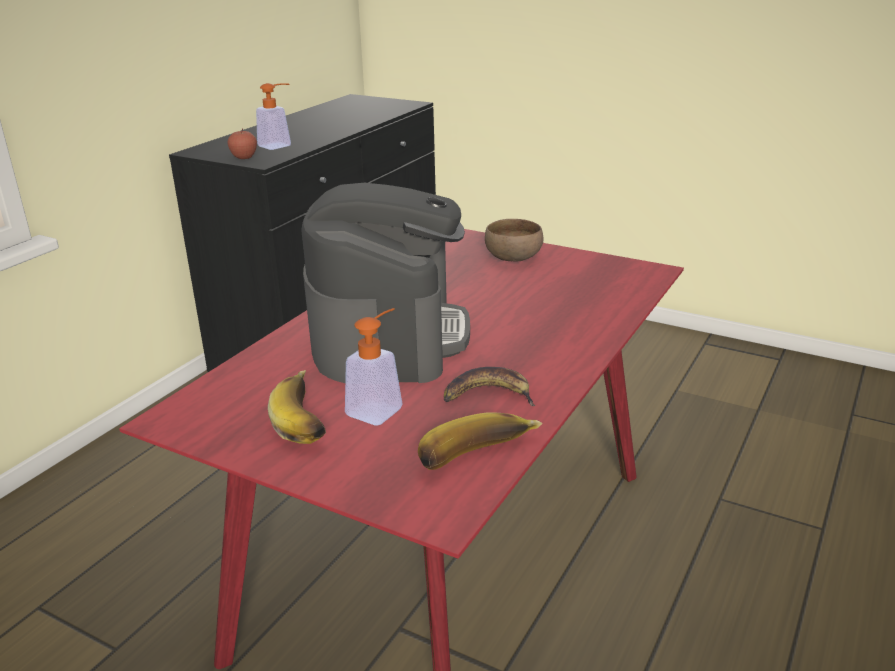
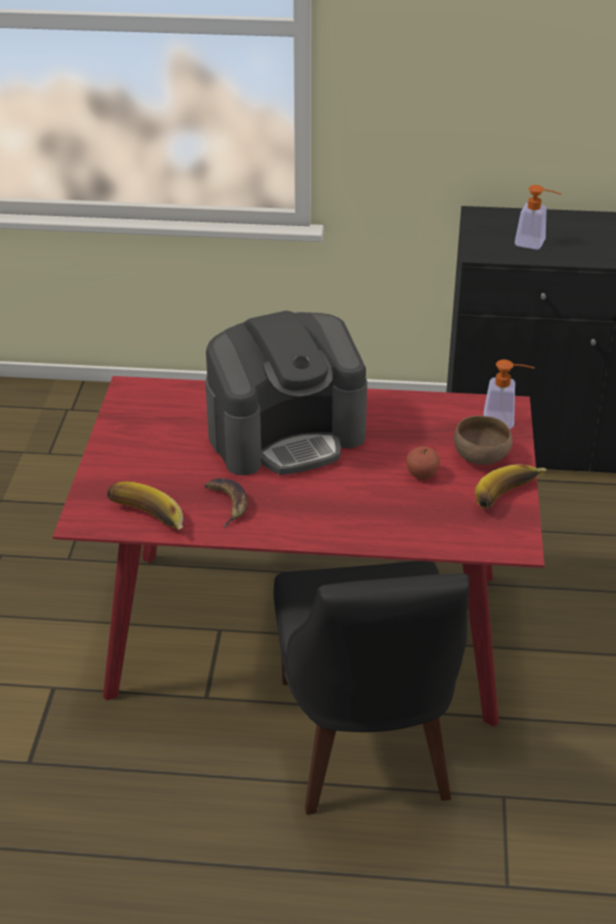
camera: 65 degrees right, 10 degrees up
apple [228,128,257,159] -> apple moved to [406,446,440,480]
banana [268,370,326,444] -> banana moved to [475,464,547,508]
soap dispenser [345,308,402,425] -> soap dispenser moved to [483,360,535,429]
none -> black chair [274,561,469,814]

